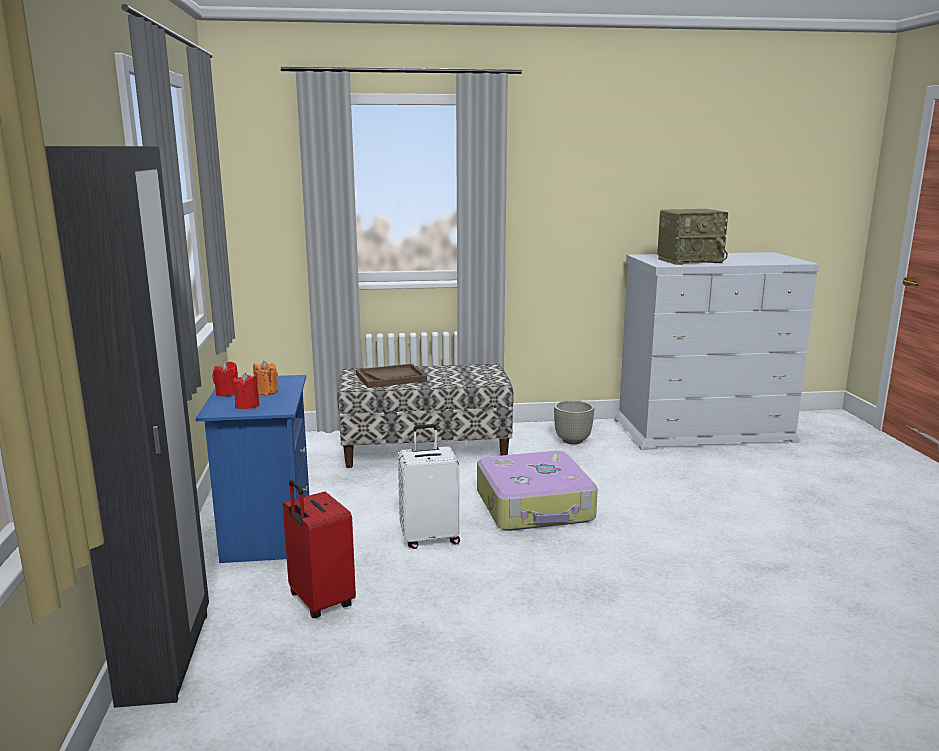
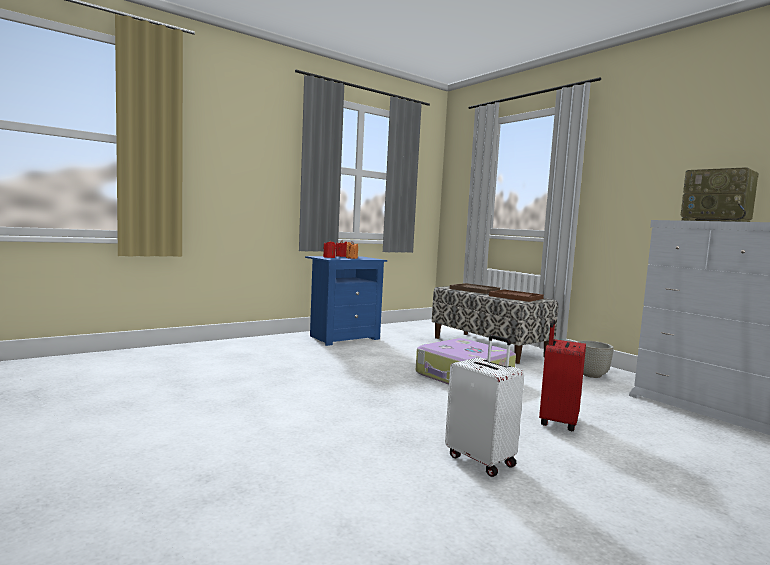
camera: 60 degrees right, 10 degrees down
black wardrobe [45,146,209,708] -> none
red suitcase [283,480,356,618] -> red suitcase moved to [539,320,586,431]
white suitcase [398,424,460,549] -> white suitcase moved to [445,335,524,477]
none -> brown tray [489,289,544,302]

